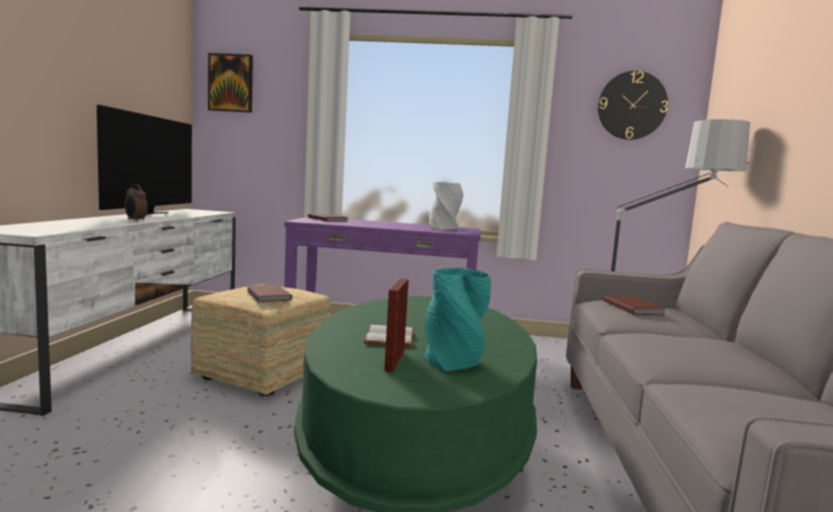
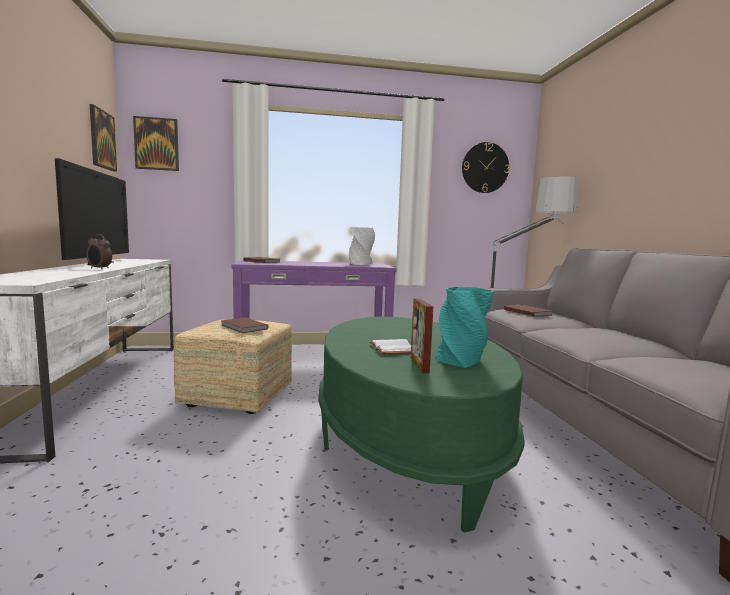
camera: 15 degrees left, 0 degrees up
none -> picture [90,104,117,172]

